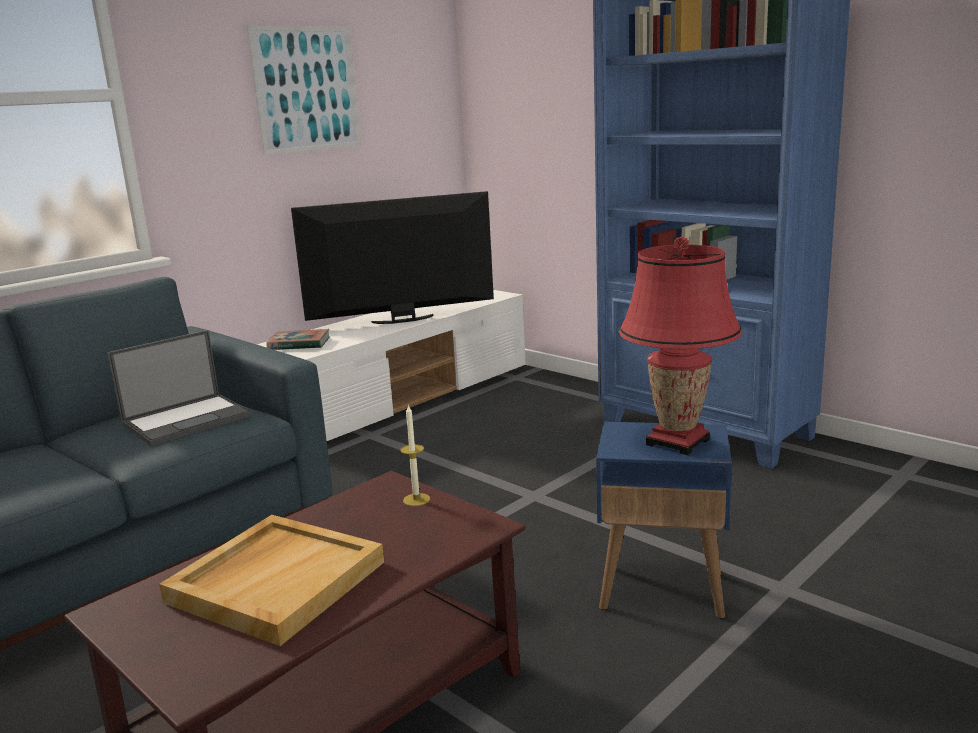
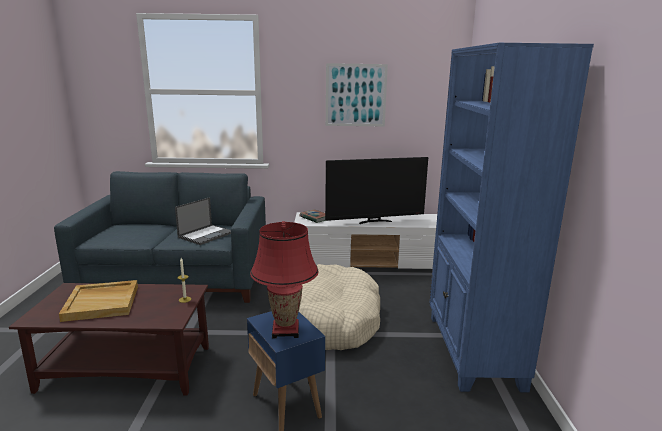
camera: 45 degrees right, 0 degrees up
laptop [107,330,252,446] -> laptop turned 60 degrees counterclockwise [175,197,231,245]
television [291,191,494,324] -> television turned 135 degrees clockwise [325,157,428,224]
none -> beige dog bed [299,264,380,350]

